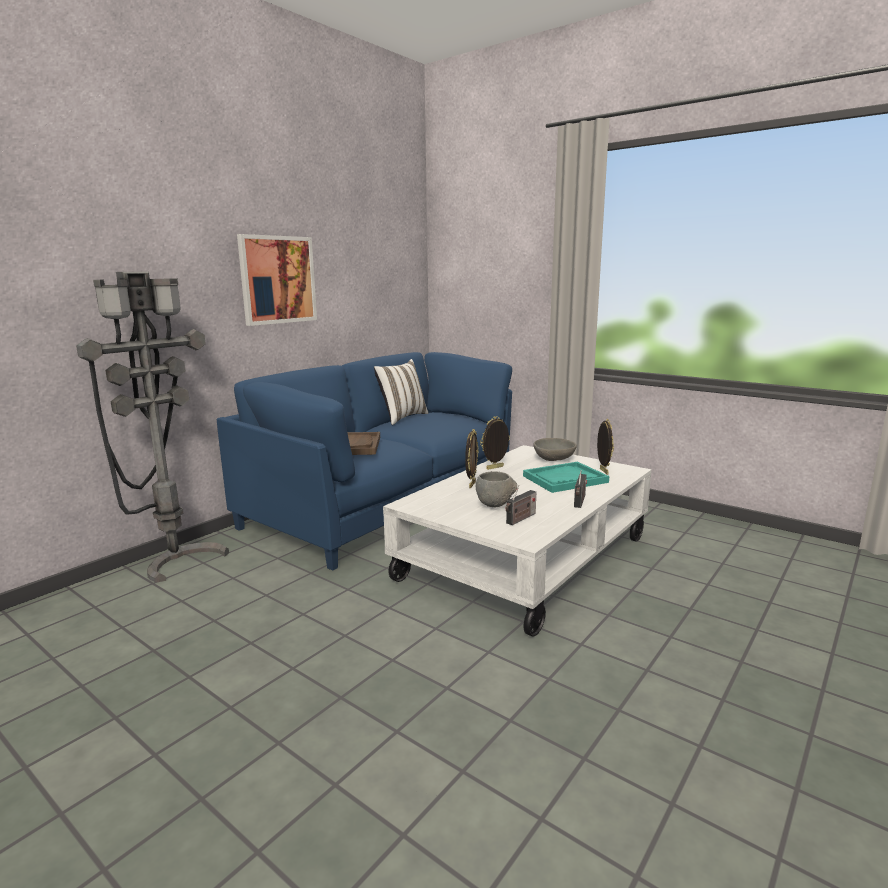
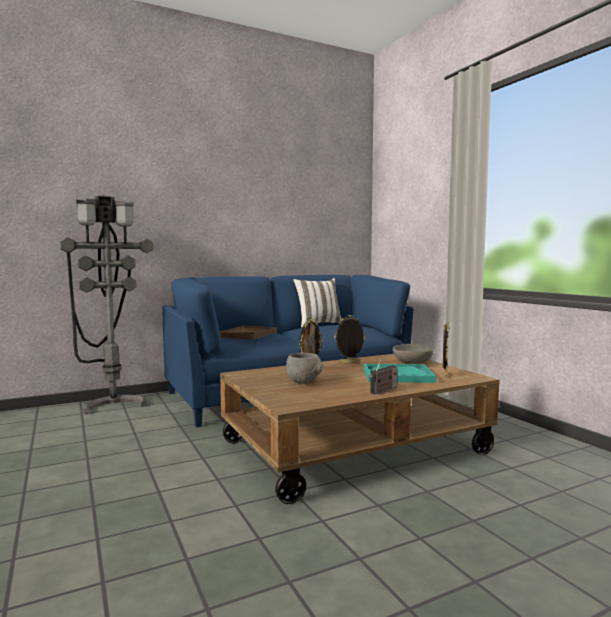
camera: 25 degrees right, 10 degrees down
picture [237,234,317,326] -> none
white coffee table [383,445,652,637] -> brown coffee table [220,354,500,504]
radio [506,485,536,525] -> none

